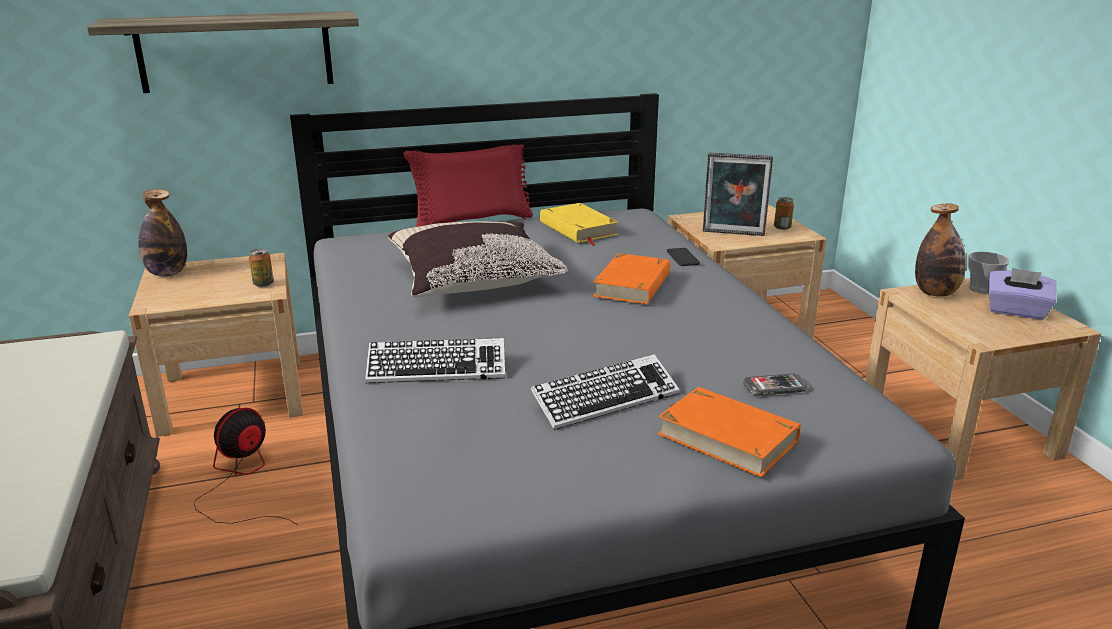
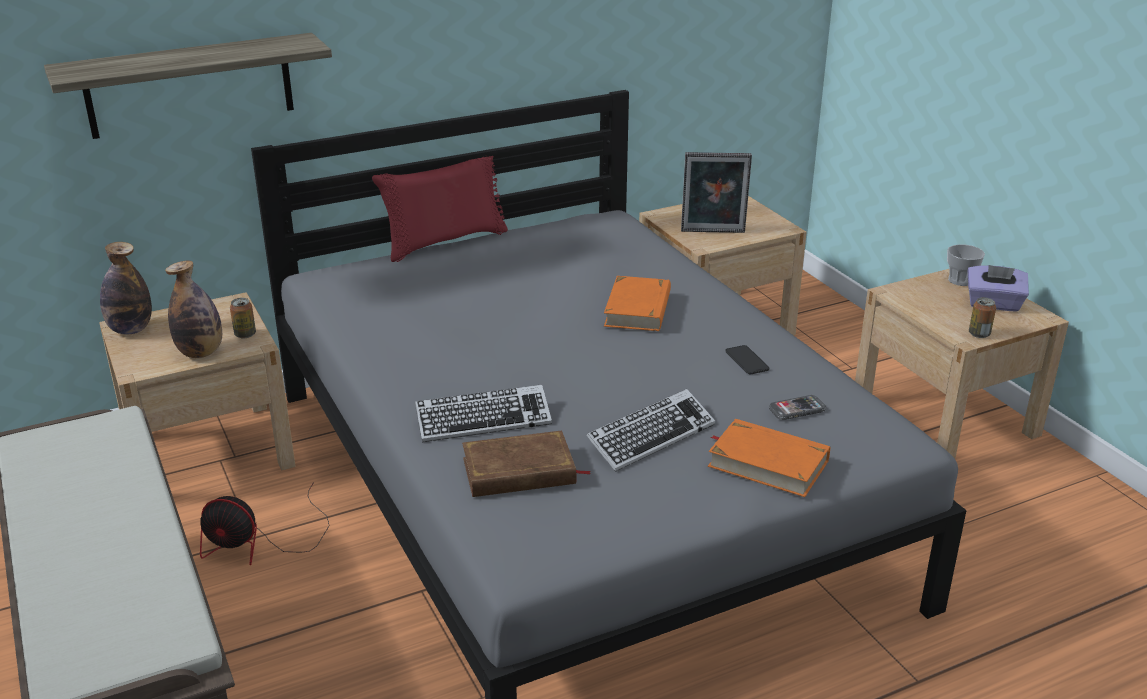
camera: 10 degrees left, 5 degrees up
fan [194,408,298,525] -> fan turned 105 degrees counterclockwise [200,482,330,565]
pillow [388,221,568,297] -> none
yellow book [540,203,618,245] -> none
phone [667,248,700,266] -> phone moved to [725,345,769,374]
can [774,197,794,230] -> can moved to [969,297,996,338]
bottle [915,204,966,297] -> bottle moved to [165,261,222,358]
none -> brown book [462,431,591,497]

